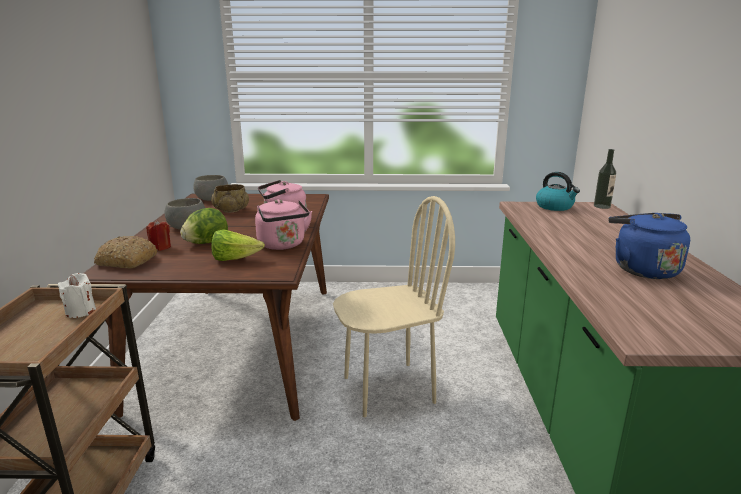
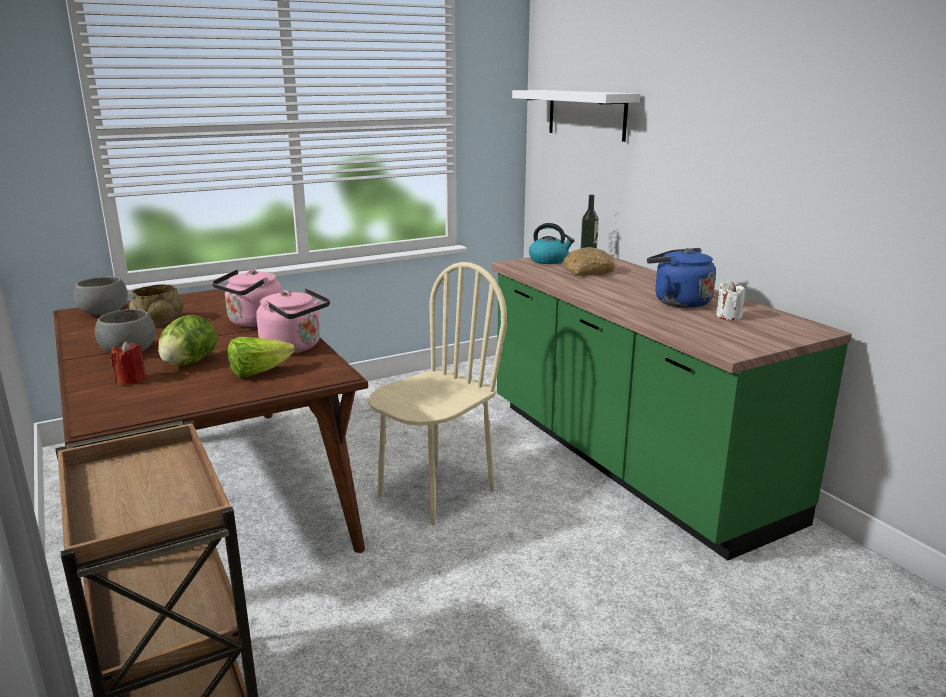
camera: 30 degrees left, 0 degrees up
white candle [58,273,96,318] -> white candle moved to [716,281,746,320]
bread [94,236,158,268] -> bread moved to [562,247,615,276]
none -> white shelf [512,90,640,142]

